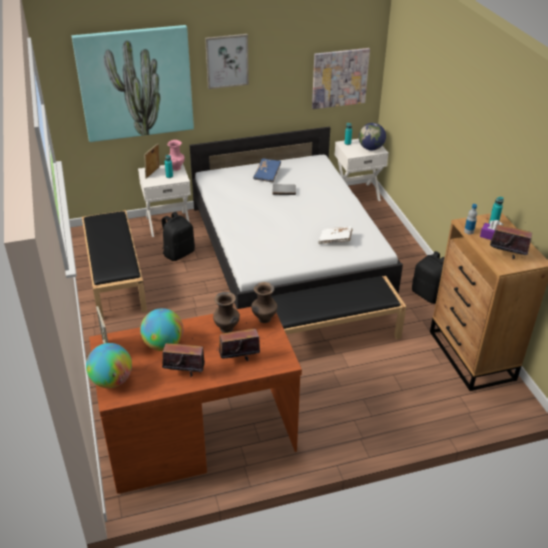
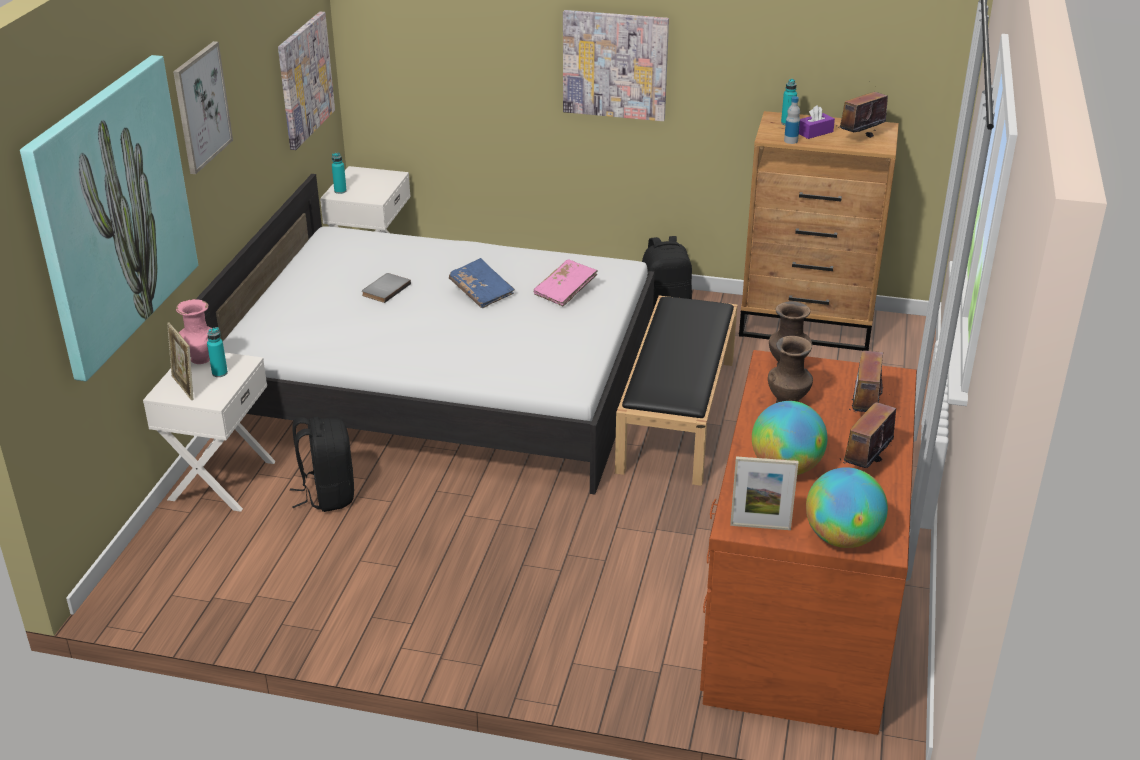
camera: 60 degrees left, 5 degrees down
black bench [82,210,147,320] -> none
blue book [253,158,281,182] -> blue book moved to [449,258,515,308]
white book [318,226,353,244] -> pink book [534,259,597,307]
globe [359,123,386,150] -> none
none -> picture [563,10,669,121]

